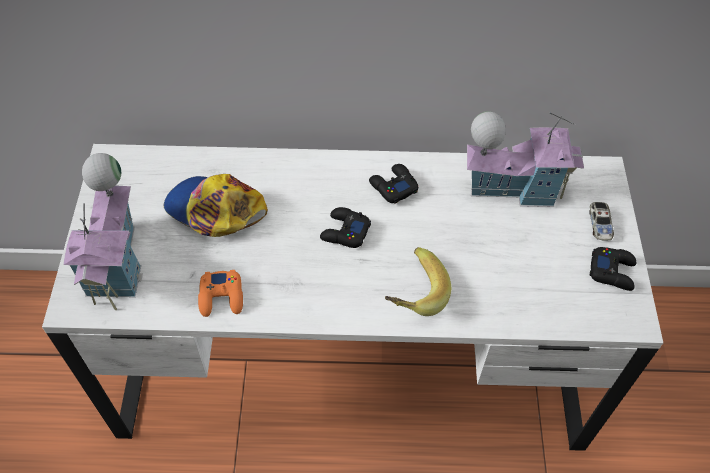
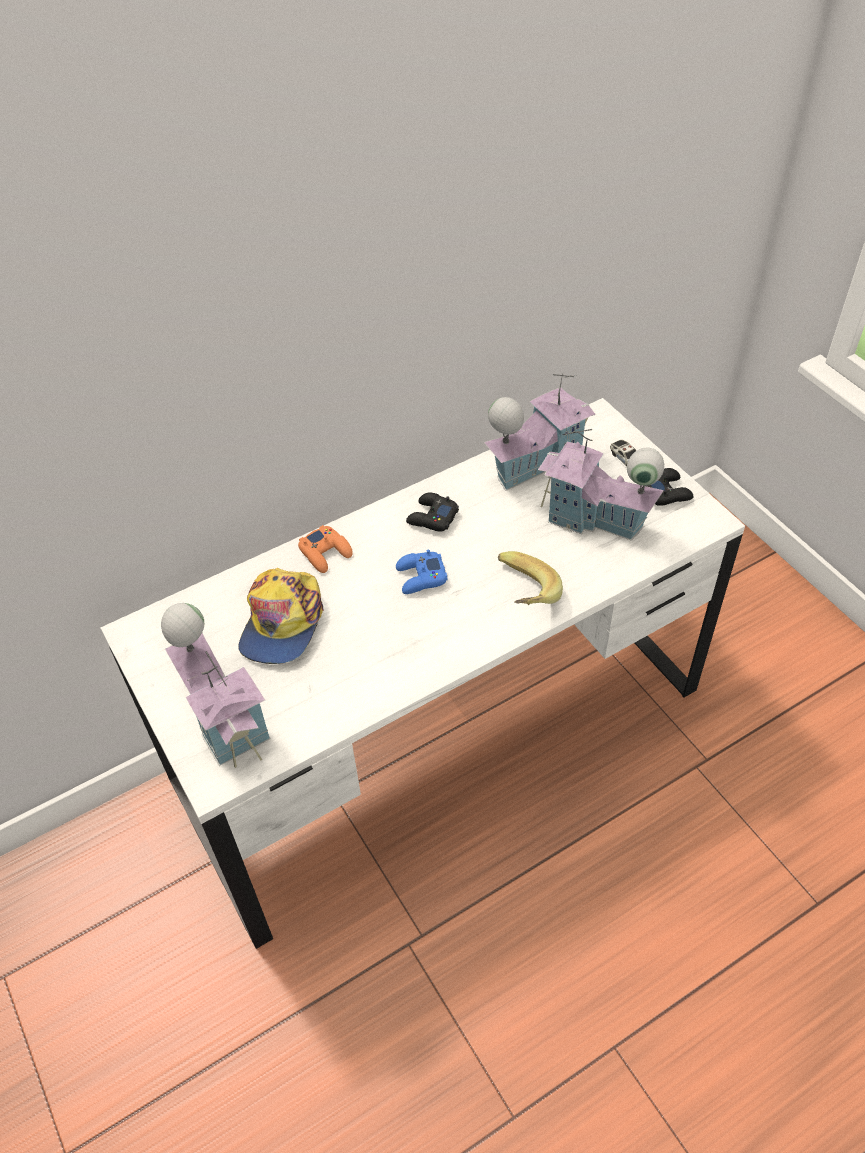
camera: 30 degrees left, 5 degrees down
cap [164,174,268,237] -> cap turned 75 degrees counterclockwise [238,568,324,664]
orange game controller [198,270,243,317] -> orange game controller moved to [298,525,353,573]
black game controller [320,207,371,248] -> blue game controller [396,550,448,594]
none -> toy house [538,426,664,541]

